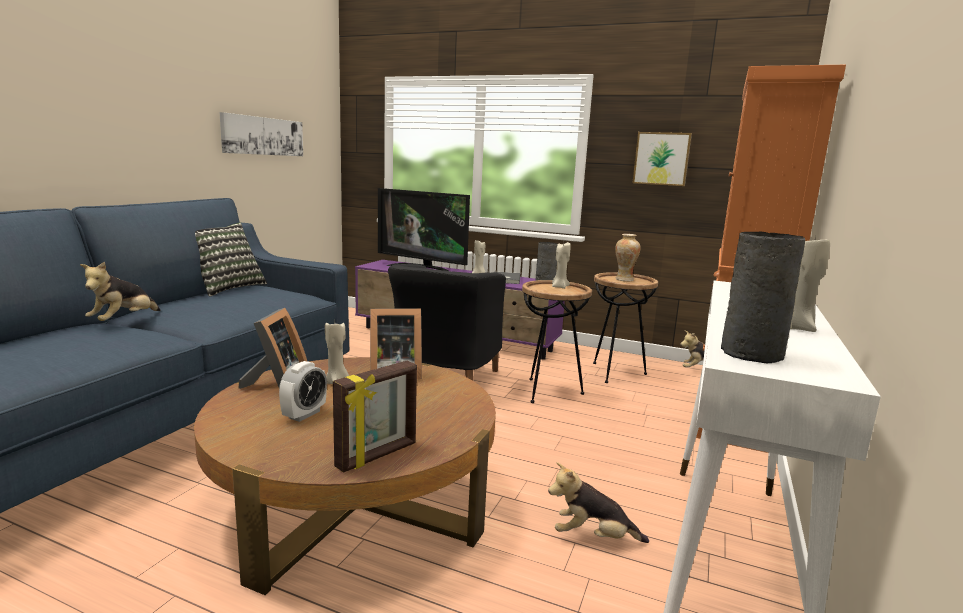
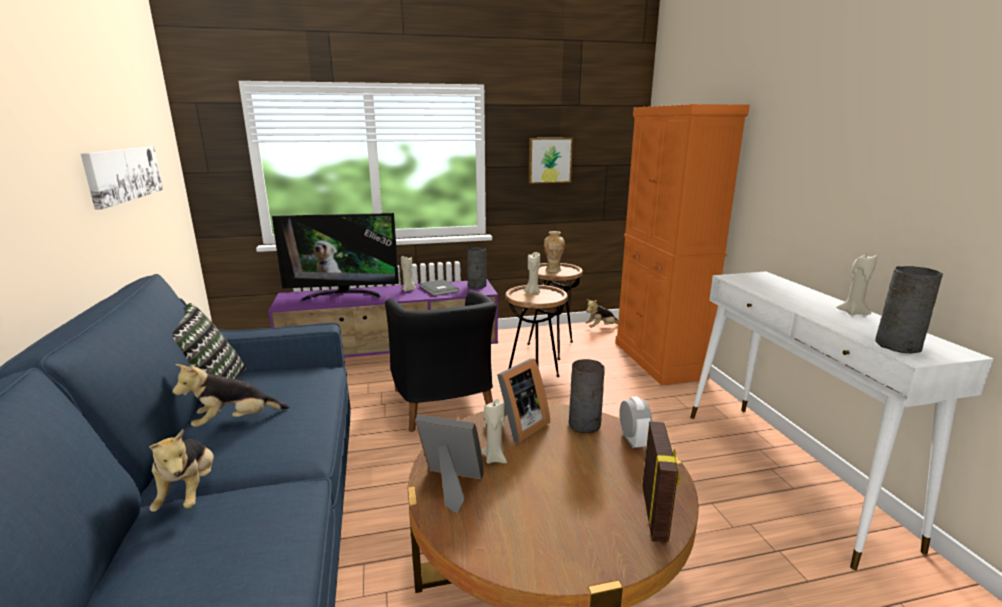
camera: 35 degrees left, 5 degrees up
picture frame [238,308,308,389] -> picture frame turned 45 degrees counterclockwise [415,415,484,513]
alarm clock [279,361,327,422] -> alarm clock moved to [619,396,652,448]
plush toy [548,462,649,543] -> plush toy moved to [172,364,290,427]
none -> grey vase [568,359,605,433]

